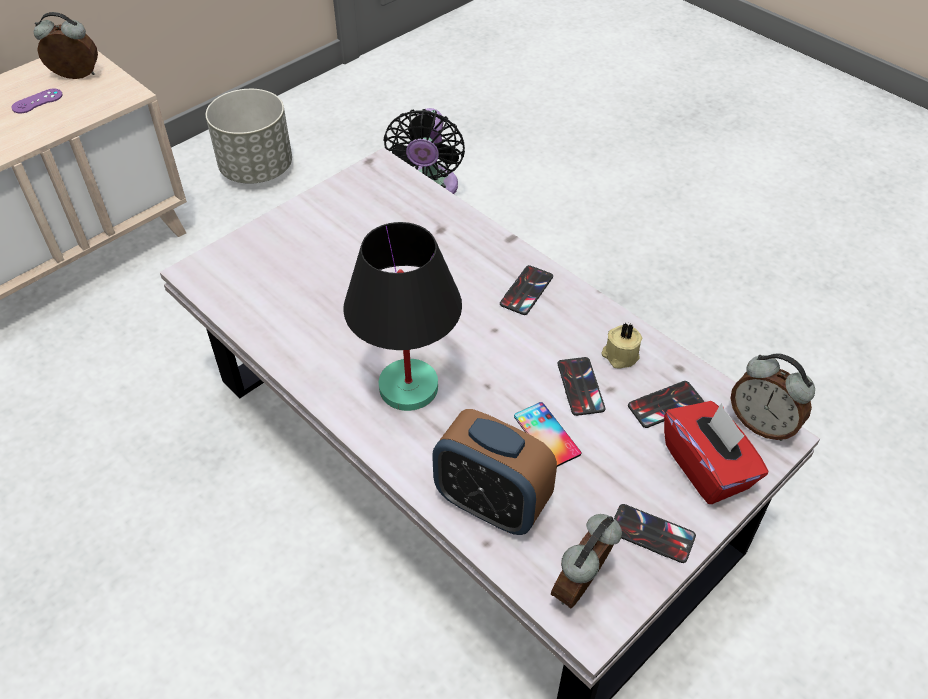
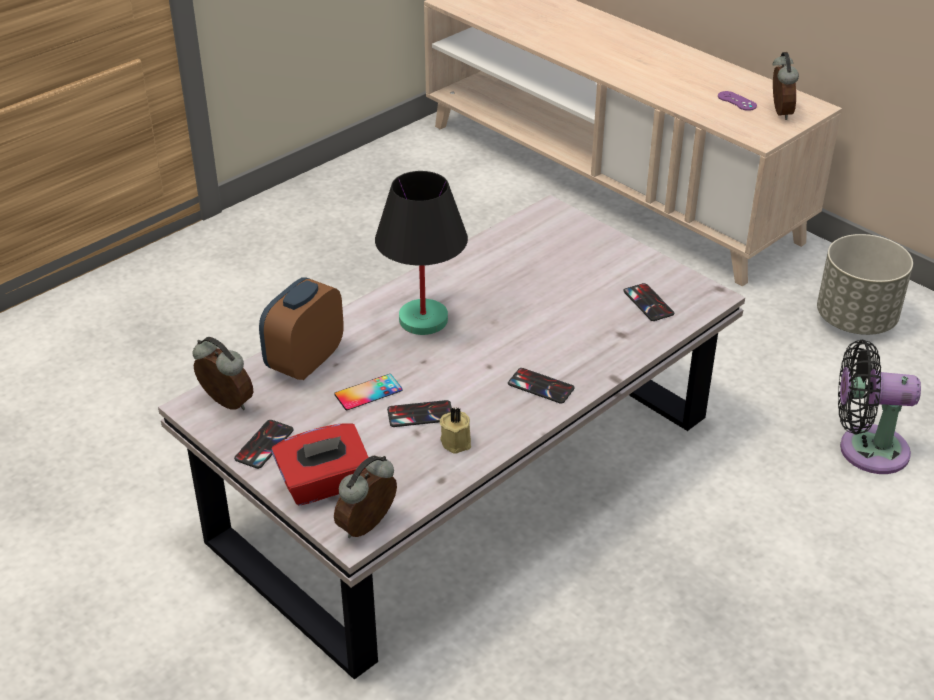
camera: 90 degrees right, 10 degrees down
phone [628,381,704,428] -> phone moved to [623,283,674,321]

